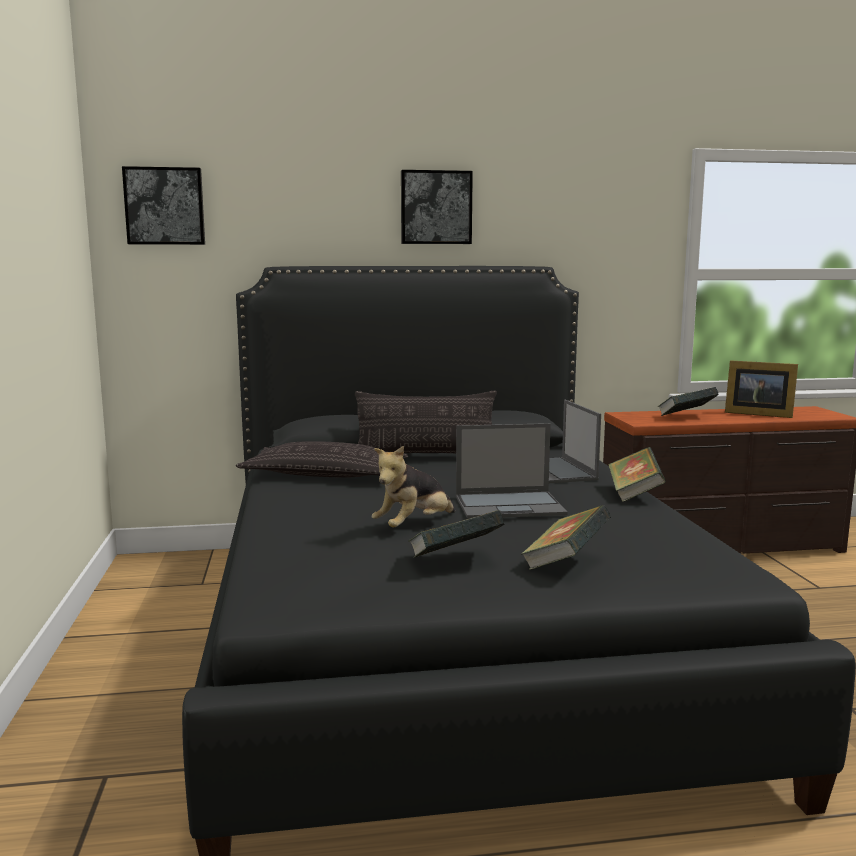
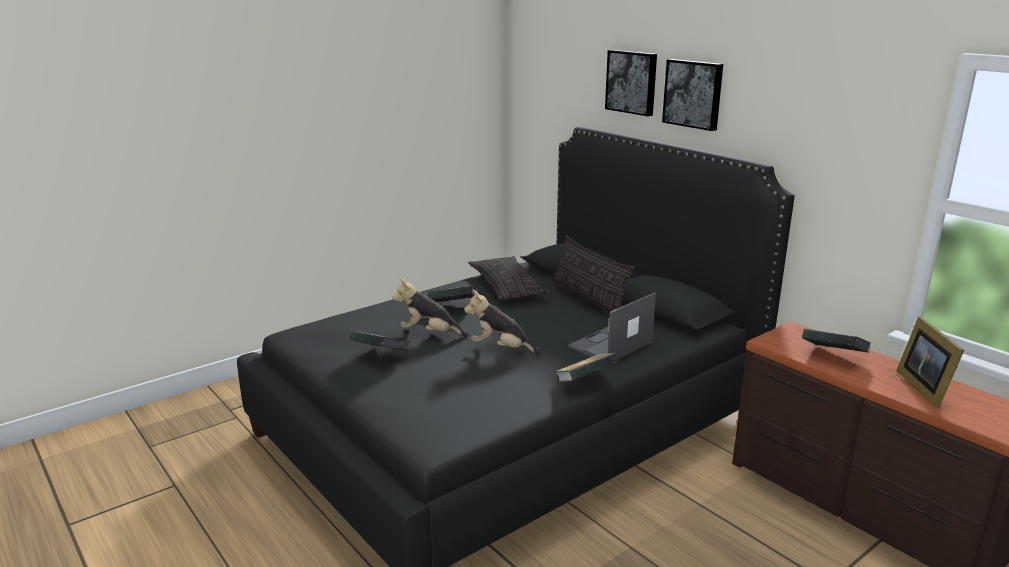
camera: 60 degrees right, 10 degrees up
picture [122,166,205,245] -> picture moved to [605,50,657,116]
laptop [456,423,568,519] -> plush toy [464,290,543,355]
book [521,505,611,570] -> book moved to [429,286,478,303]

